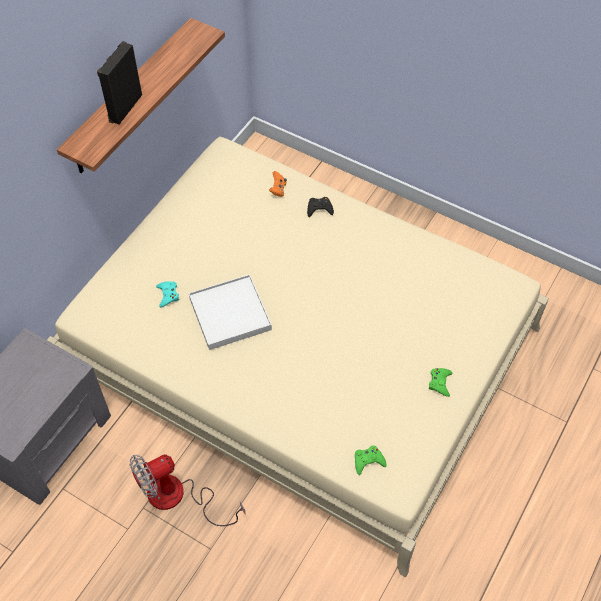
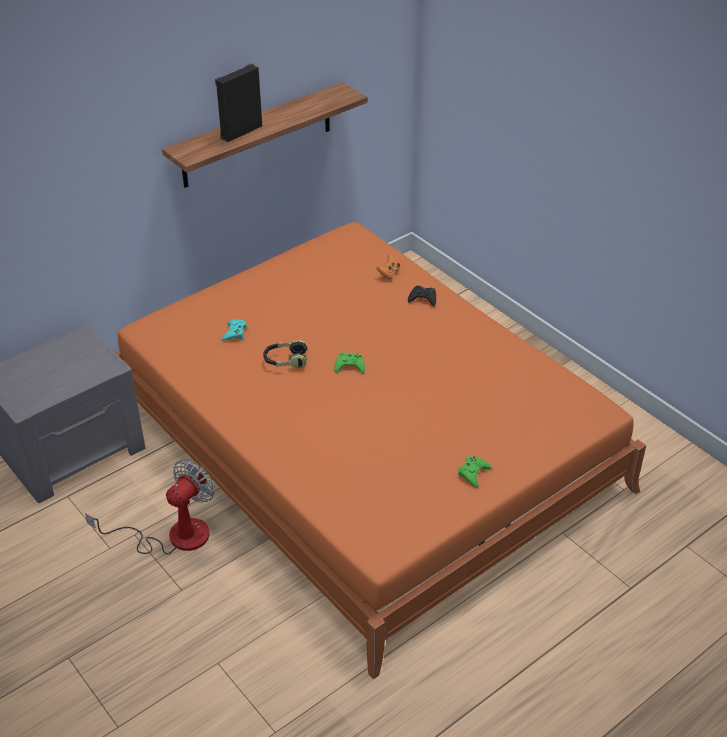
camera: 20 degrees right, 15 degrees down
beige bed [47,137,549,577] -> orange bed [113,222,646,679]
fan [129,454,246,526] -> fan turned 135 degrees clockwise [85,460,215,555]
white tray [189,274,272,350] -> headphones [263,340,307,369]
green game controller [355,445,387,475] -> green game controller moved to [334,352,365,373]

